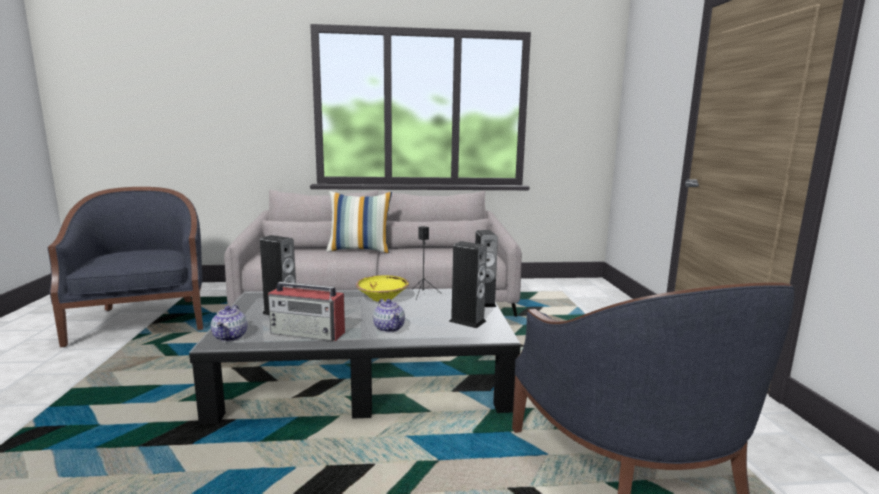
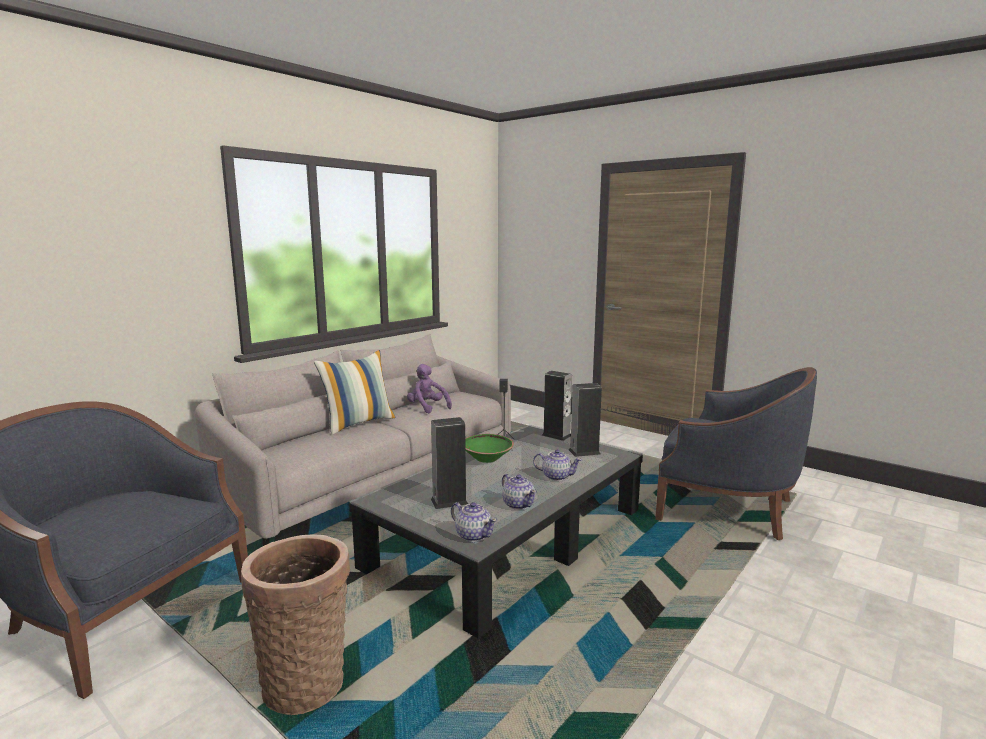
camera: 45 degrees left, 0 degrees up
radio [268,282,345,341] -> teapot [502,474,537,510]
yellow bowl [356,275,409,302] -> green bowl [465,434,514,463]
none -> basket [241,534,350,715]
none -> purple plush toy [407,364,452,413]

